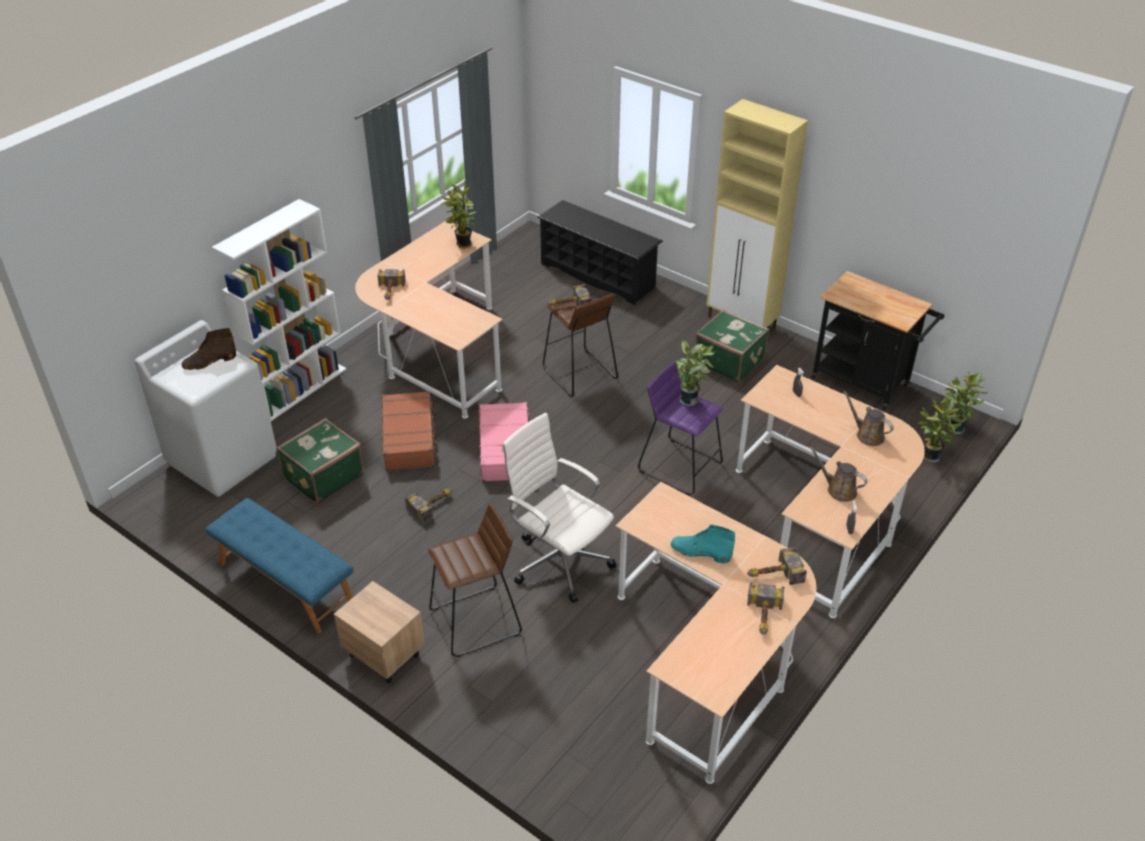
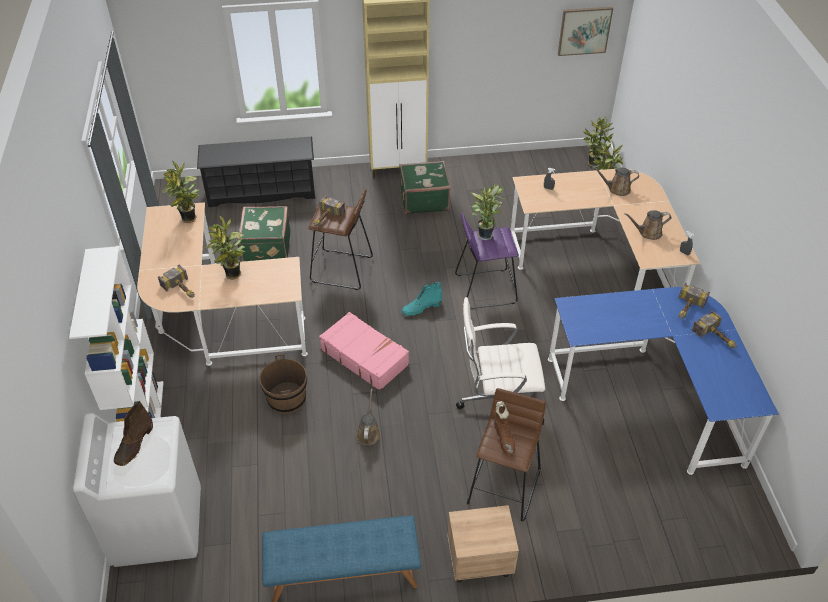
camera: 45 degrees left, 5 degrees up
green suitcase [276,418,364,504] -> green suitcase moved to [238,206,291,261]
brown suitcase [382,391,438,471] -> brown bucket [260,354,307,414]
hammer [405,488,452,523] -> brown watering can [356,389,381,445]
beige desk [616,482,816,784] -> blue desk [548,287,779,475]
turquoise boot [671,525,735,563] -> turquoise boot moved to [402,282,442,316]
black cart [812,271,944,410] -> none
none -> potted plant [206,215,245,280]
none -> brown boot [494,401,515,455]
none -> picture [558,7,613,56]

